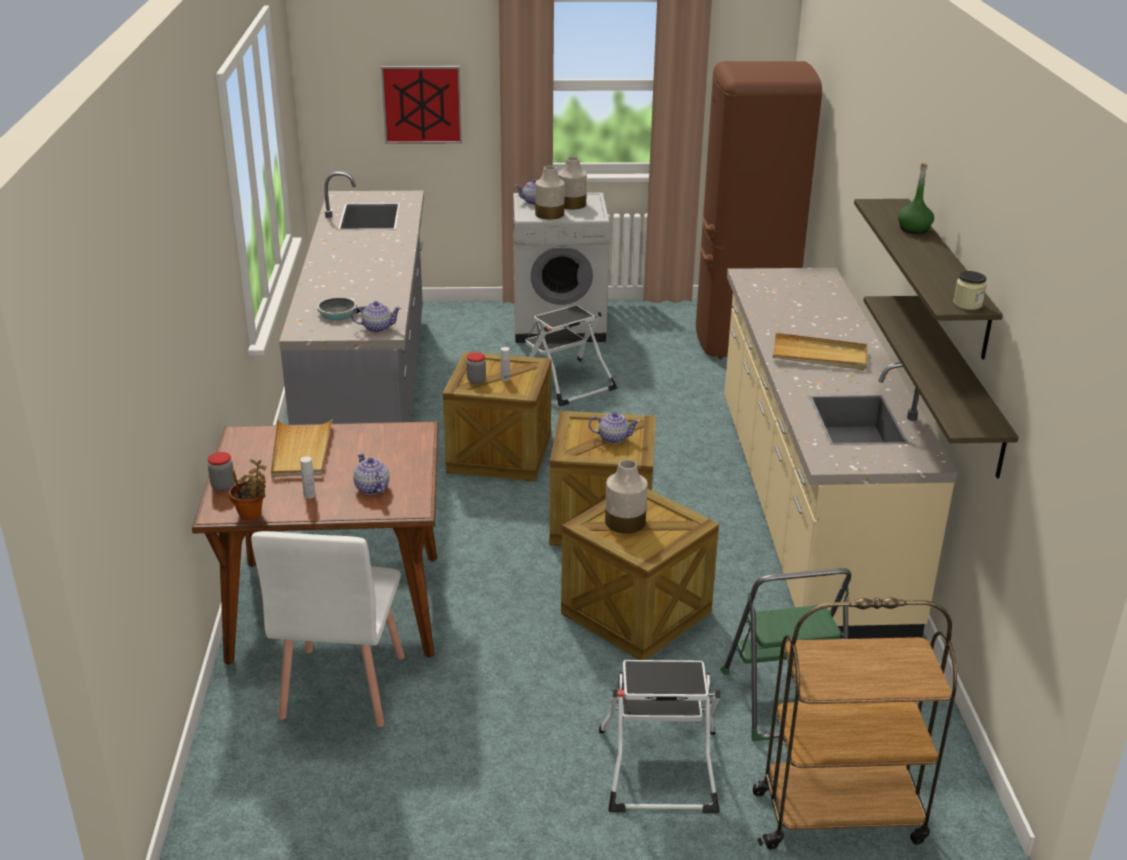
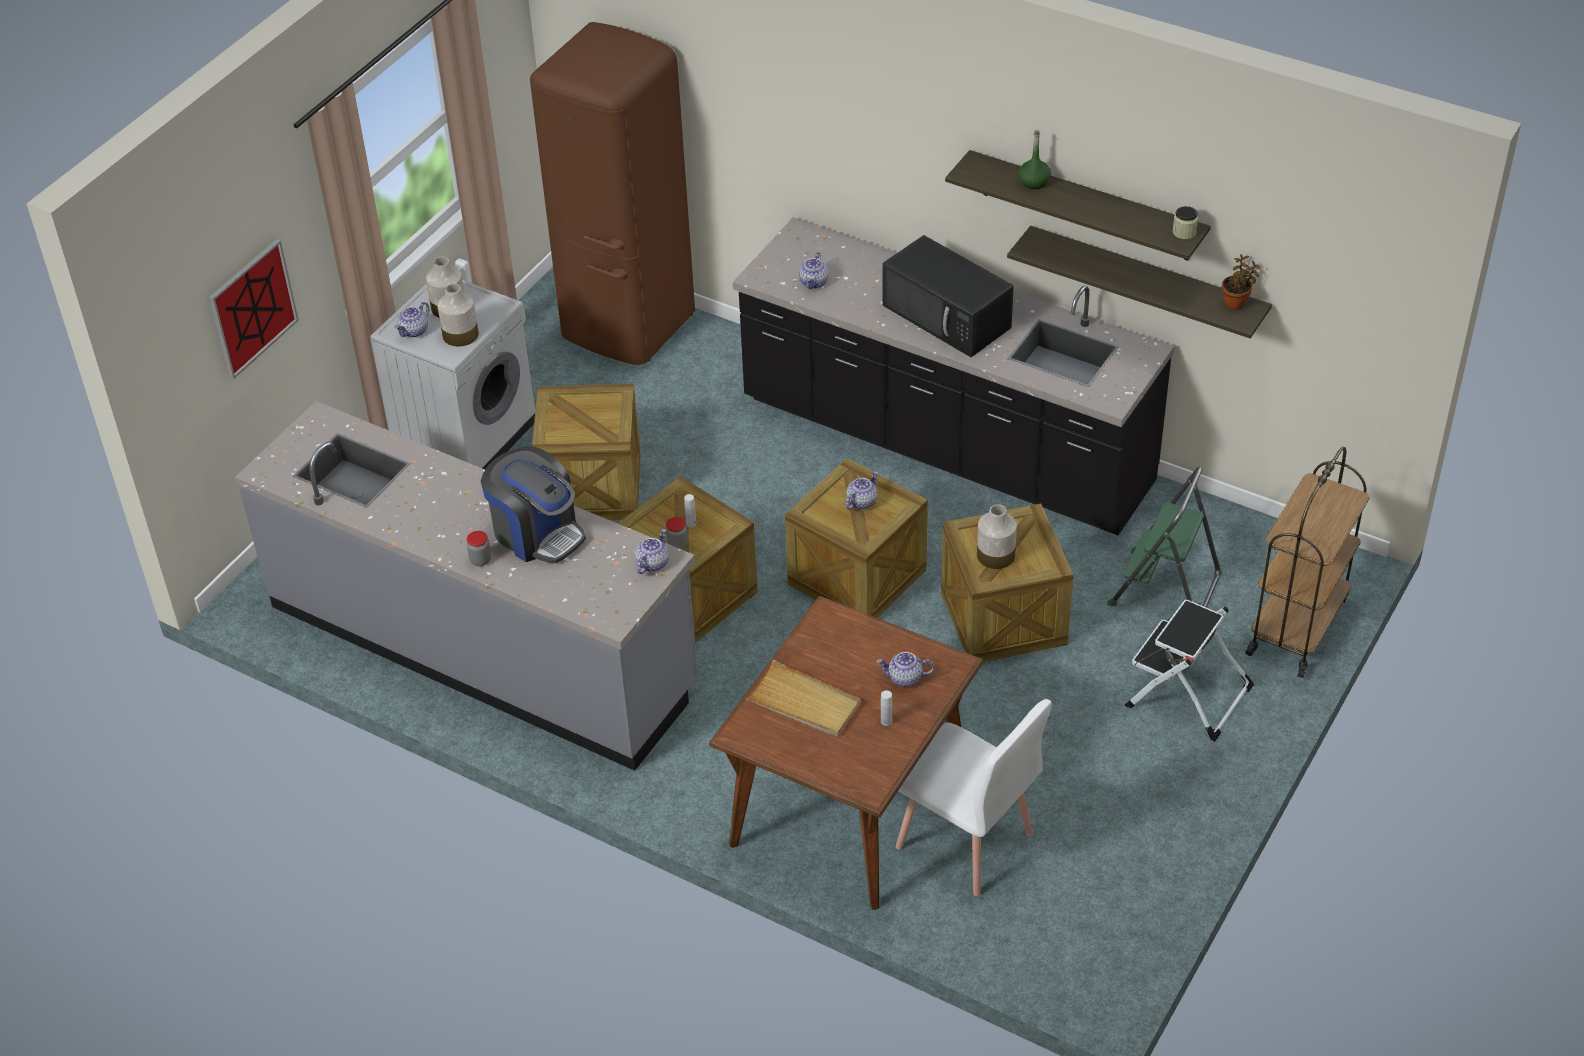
camera: 55 degrees left, 15 degrees up
jar [208,452,235,492] -> jar moved to [467,531,491,566]
potted plant [229,459,267,520] -> potted plant moved to [1222,254,1260,310]
frying pan [317,297,387,320] -> none
step ladder [525,305,618,406] -> crate [532,384,641,520]
beige counter [724,268,957,639] -> black counter [733,217,1174,535]
beige tray [773,333,867,370] -> black microwave [883,235,1014,357]
none -> coffee machine [481,446,586,563]
none -> teapot [799,252,829,289]

